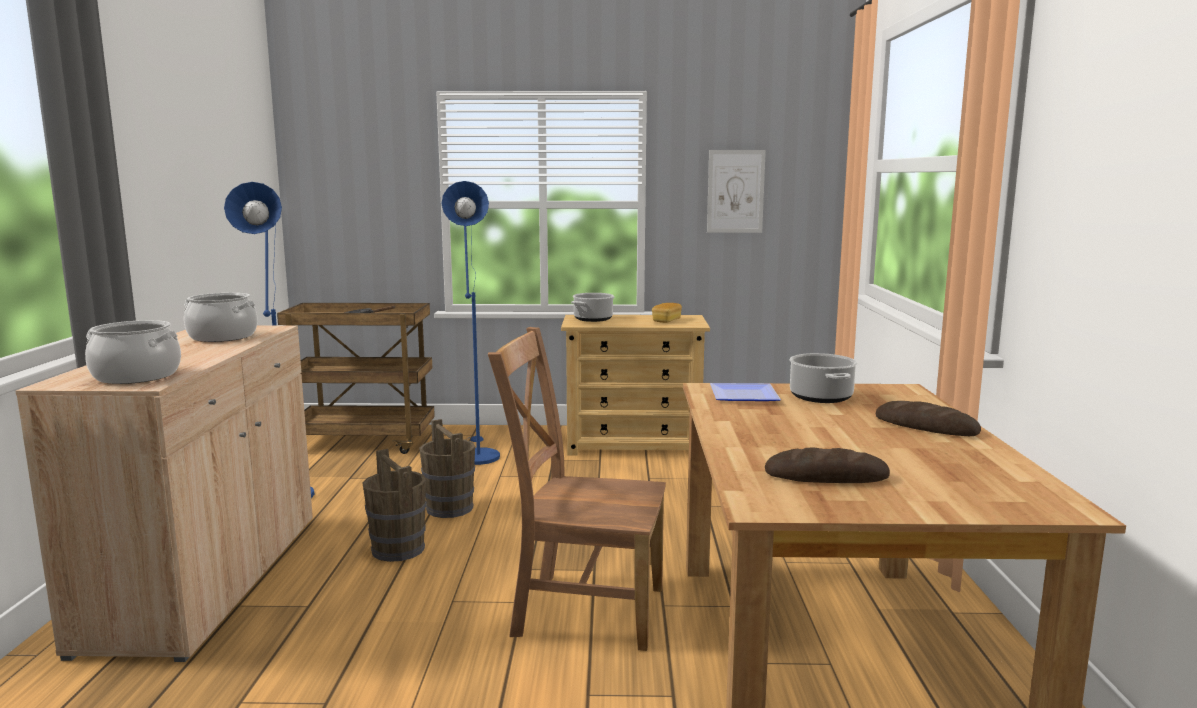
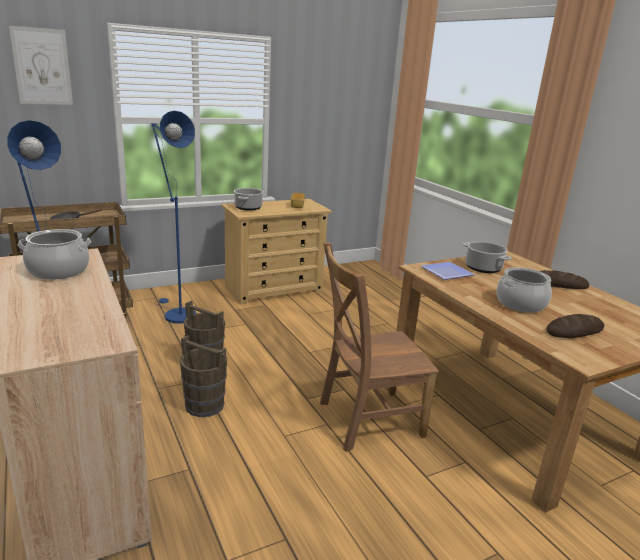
camera: 30 degrees left, 10 degrees up
cooking pot [85,320,181,384] -> cooking pot moved to [496,267,552,313]
picture [707,150,766,233] -> picture moved to [9,26,73,105]

